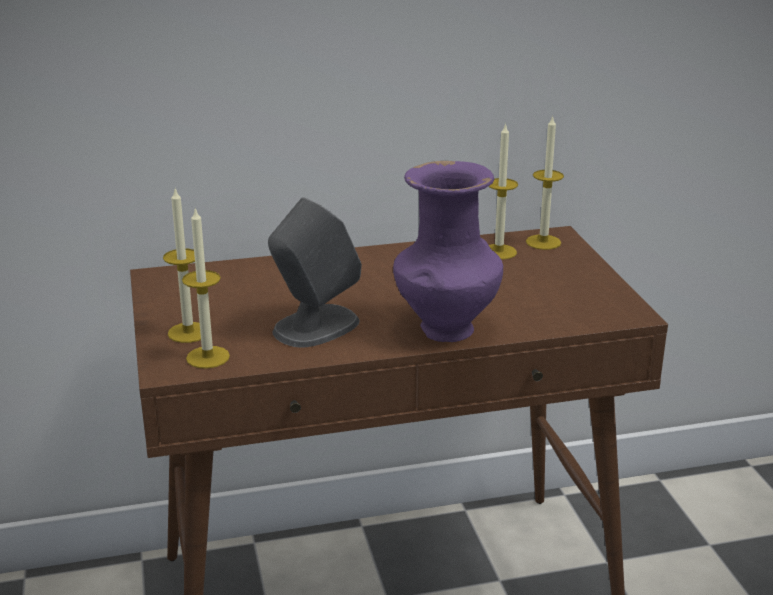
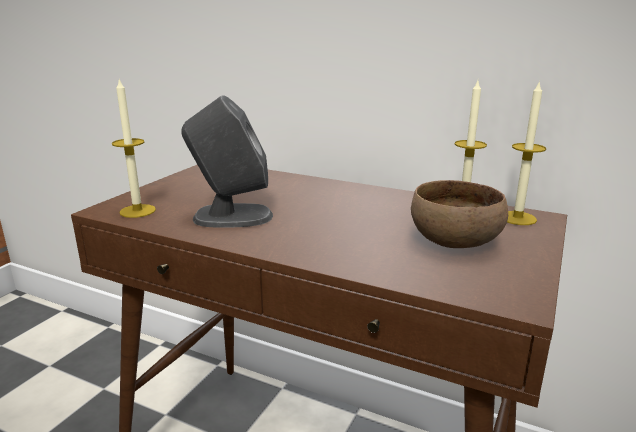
camera: 40 degrees right, 5 degrees down
candle [163,189,201,343] -> none
purple vase [393,161,503,342] -> none
none -> brown bowl [411,180,508,248]

